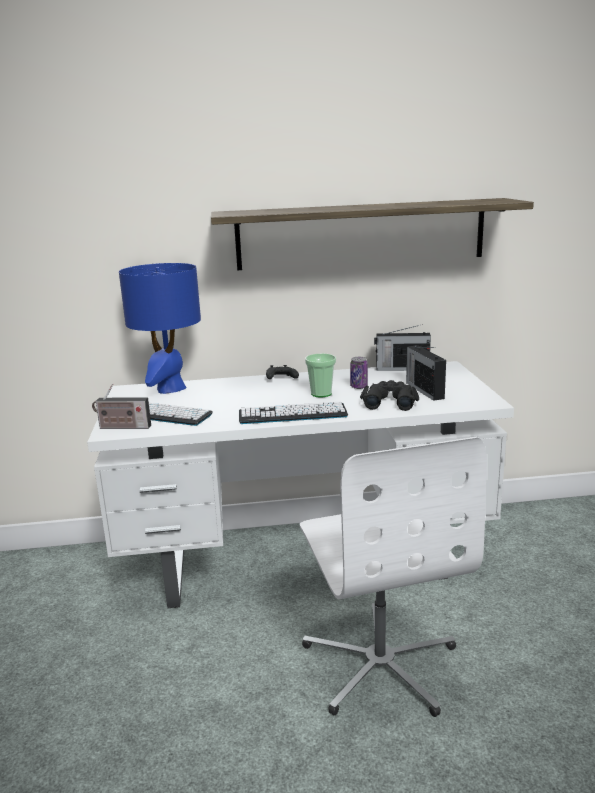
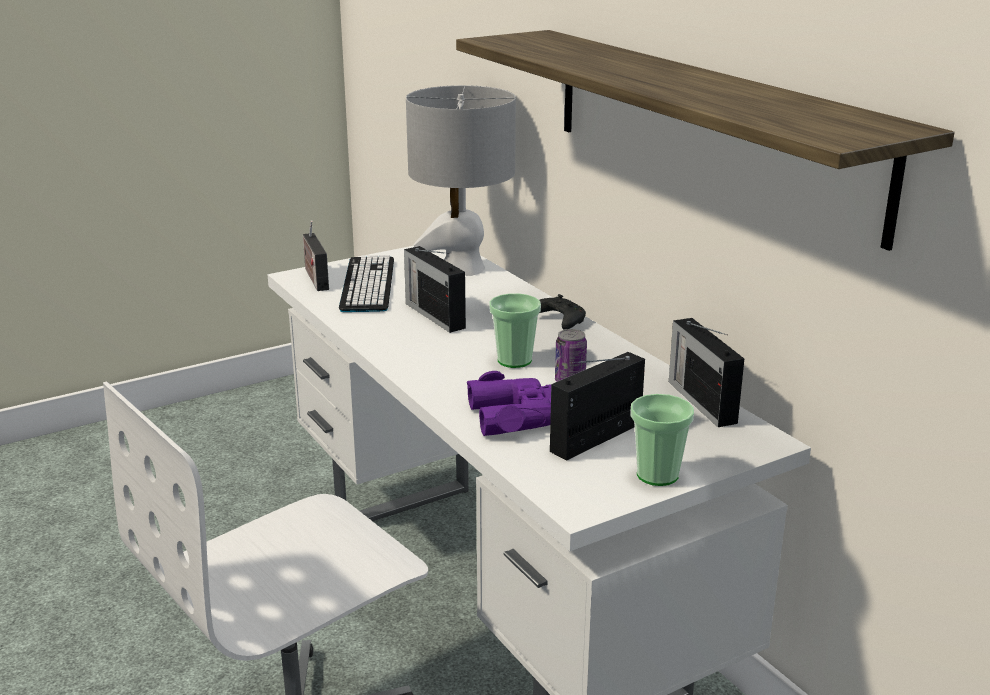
camera: 65 degrees right, 5 degrees up
blue table lamp [119,263,201,394] -> grey table lamp [406,85,516,276]
keyboard [239,402,348,424] -> none
black binoculars [360,380,419,411] -> purple binoculars [467,371,551,436]
none -> radio [404,246,466,333]
none -> cup [631,394,694,486]

